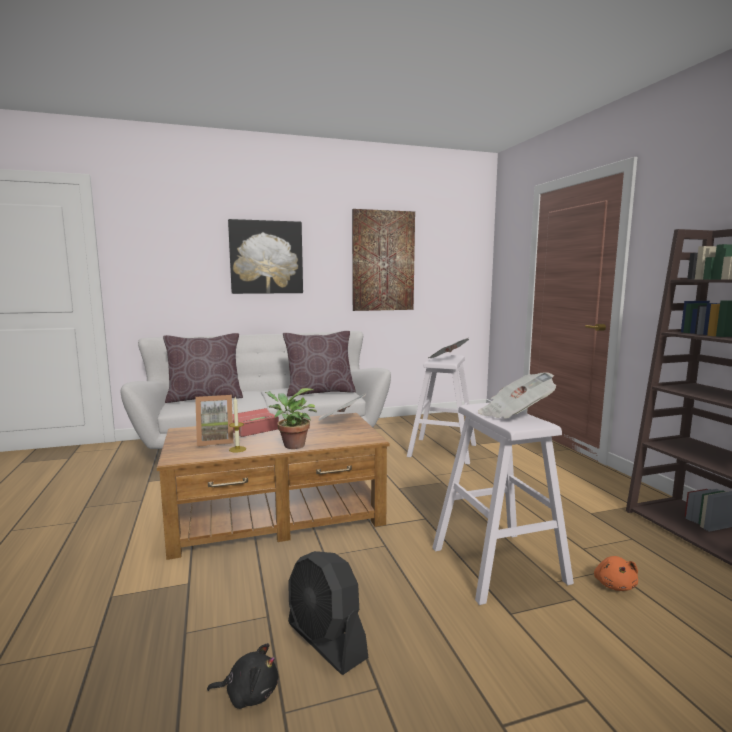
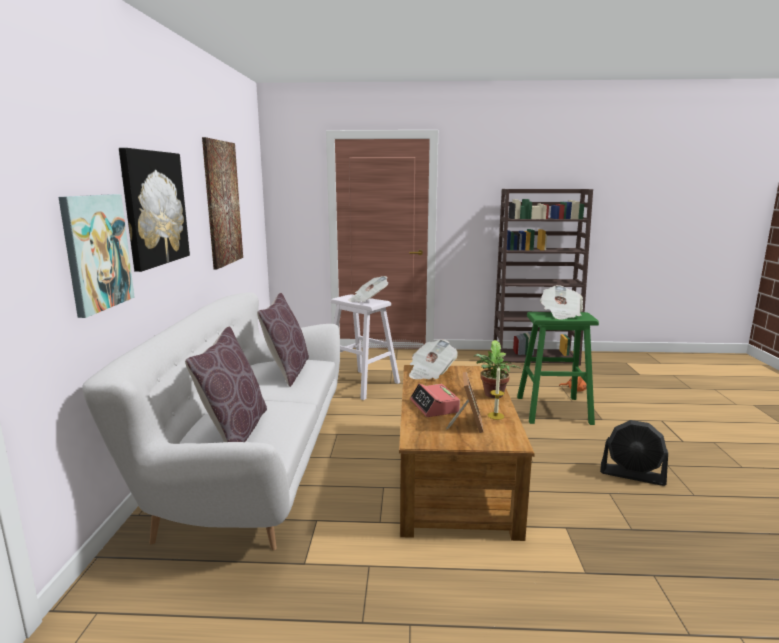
camera: 70 degrees left, 5 degrees up
black plush toy [207,643,278,709] -> none
black fan [288,551,368,675] -> black fan turned 45 degrees clockwise [600,420,668,486]
white stool [432,403,574,605] -> green stool [517,312,599,425]
none -> picture [58,194,135,318]

